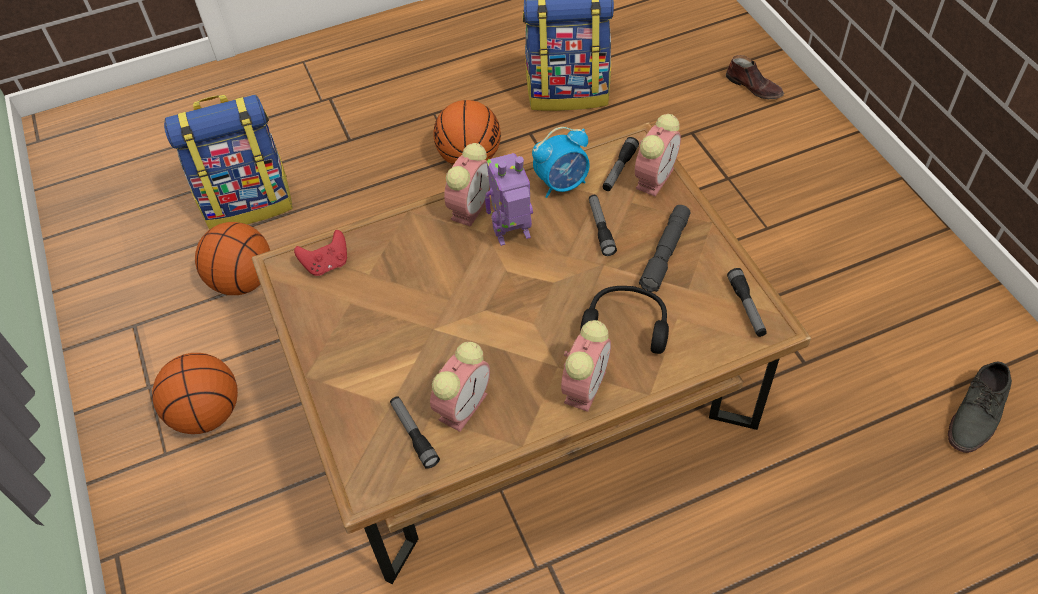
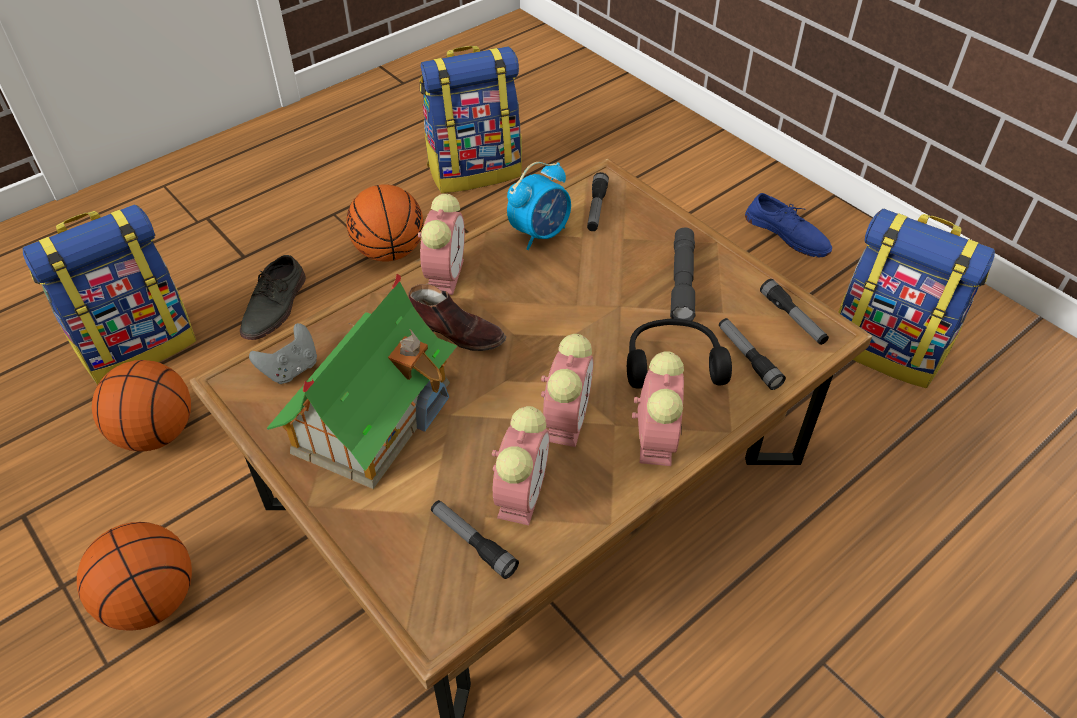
camera: 20 degrees left, 5 degrees down
red game controller [294,230,347,276] -> grey game controller [249,323,317,384]
toy robot [485,153,533,246] -> none
flashlight [589,195,617,256] -> flashlight moved to [719,318,786,390]
alarm clock [635,114,681,196] -> alarm clock moved to [541,334,593,447]
brown shoe [726,55,784,99] -> brown shoe moved to [409,284,506,351]
grey shoe [948,362,1012,453] -> grey shoe moved to [240,255,306,340]
none -> toy house [267,274,457,489]
none -> blue shoe [745,193,832,257]
none -> backpack [838,209,995,388]

